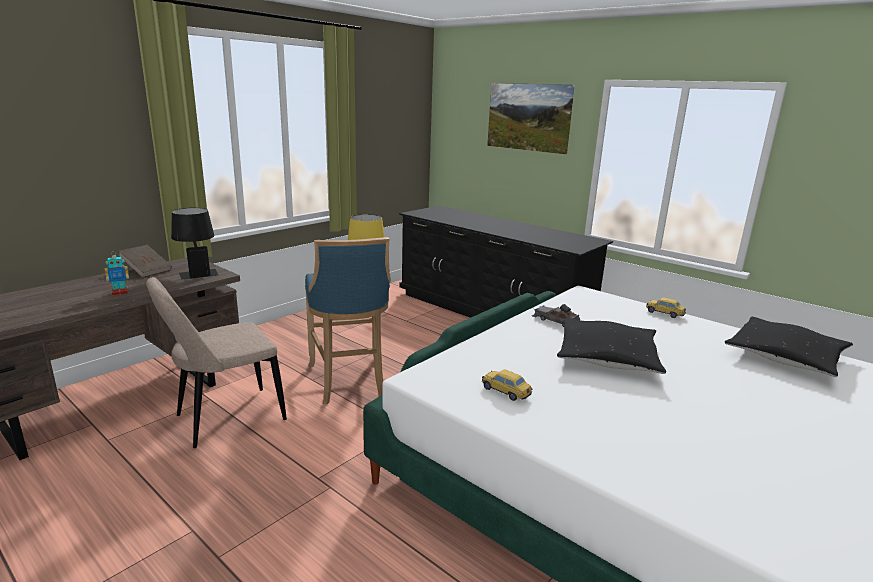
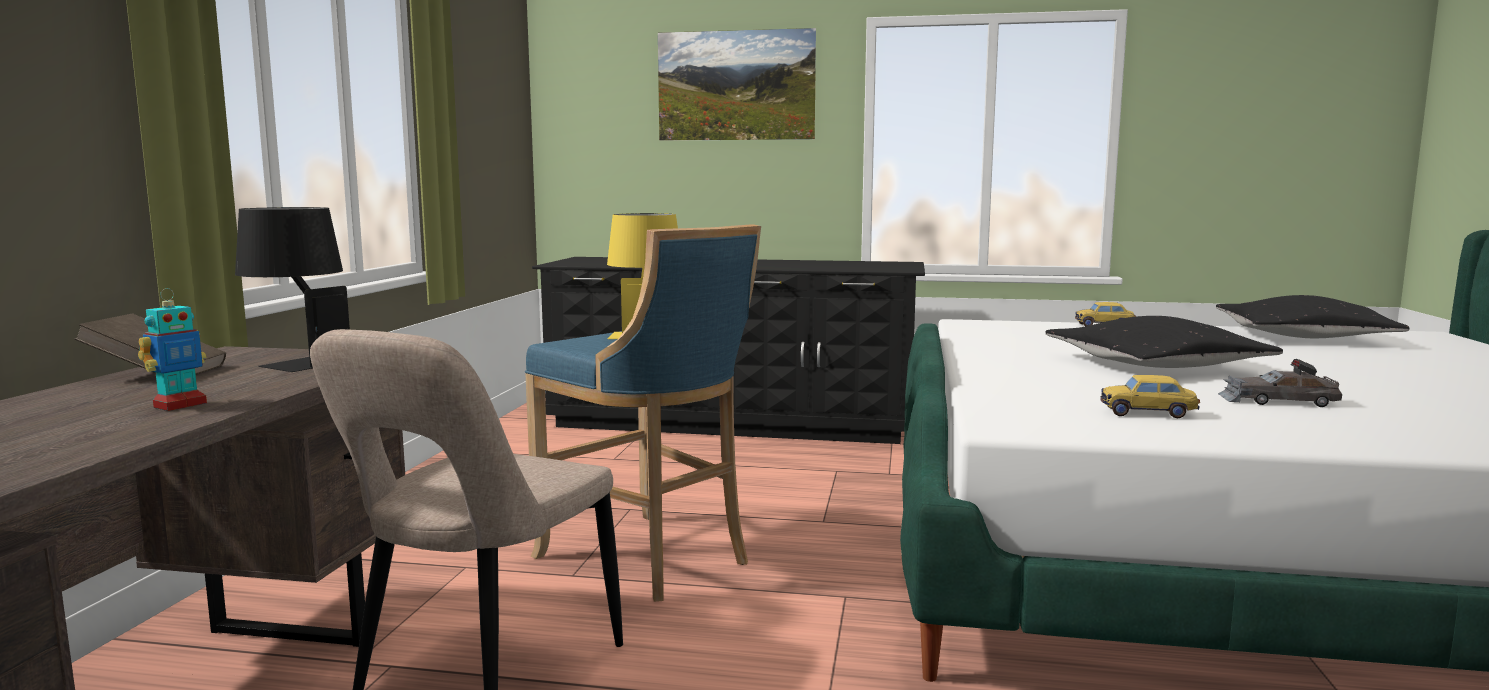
camera: 30 degrees left, 10 degrees down
grey toy car [532,304,580,327] -> grey toy car moved to [1218,359,1342,407]

